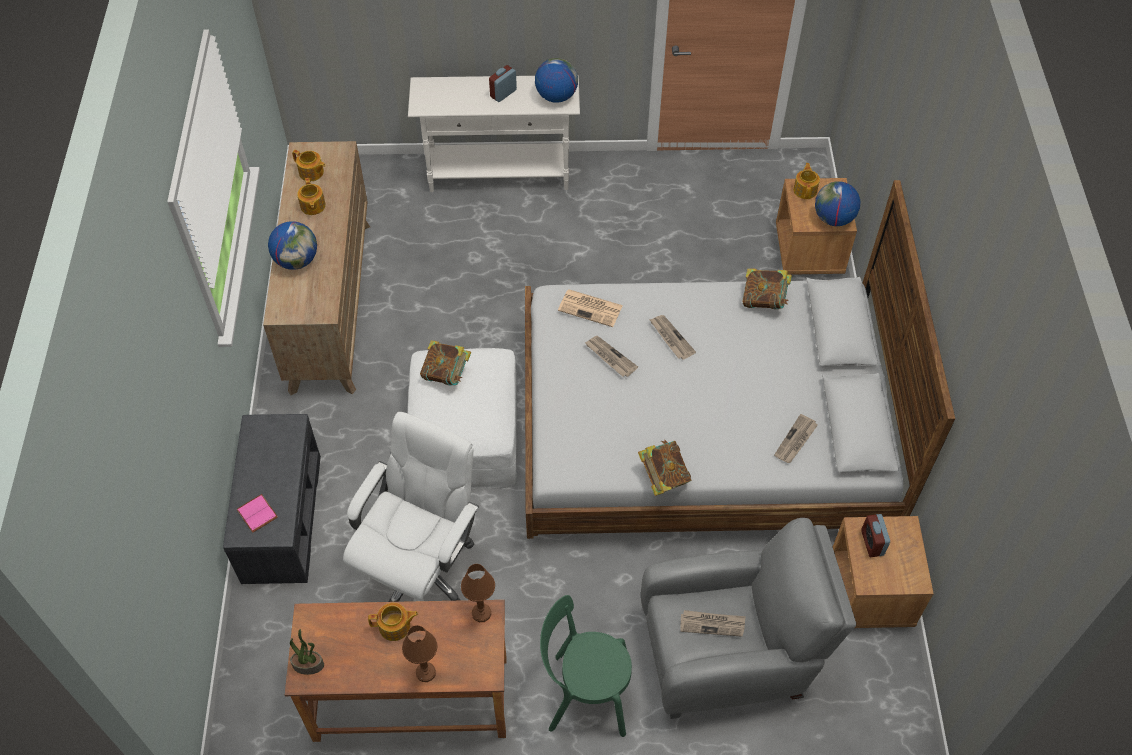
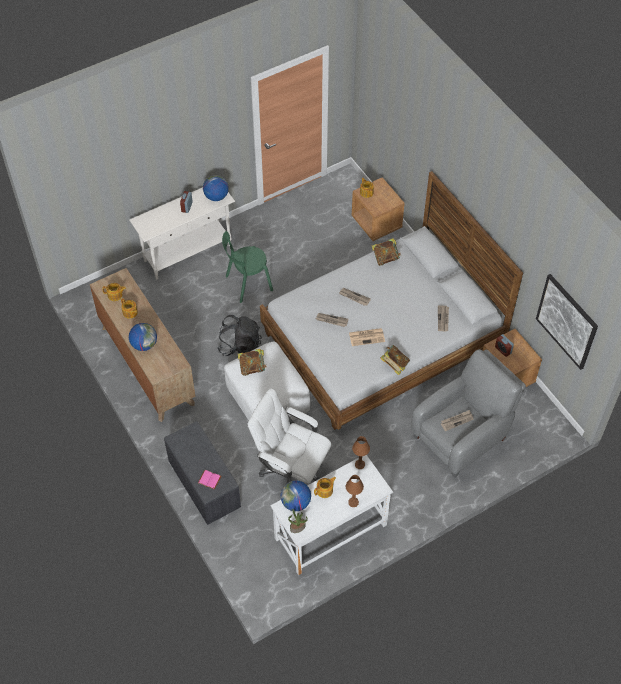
camera: 30 degrees left, 0 degrees up
brown desk [285,600,506,742] -> white desk [270,455,393,575]
white office chair [343,412,479,602] -> white office chair turned 60 degrees counterclockwise [248,388,331,484]
green chair [540,595,632,737] -> green chair moved to [222,231,273,303]
newspaper [558,289,623,327] -> newspaper moved to [349,328,385,346]
globe [815,181,860,226] -> globe moved to [281,481,311,511]
none -> black backpack [217,315,262,356]
none -> picture [536,274,598,370]

